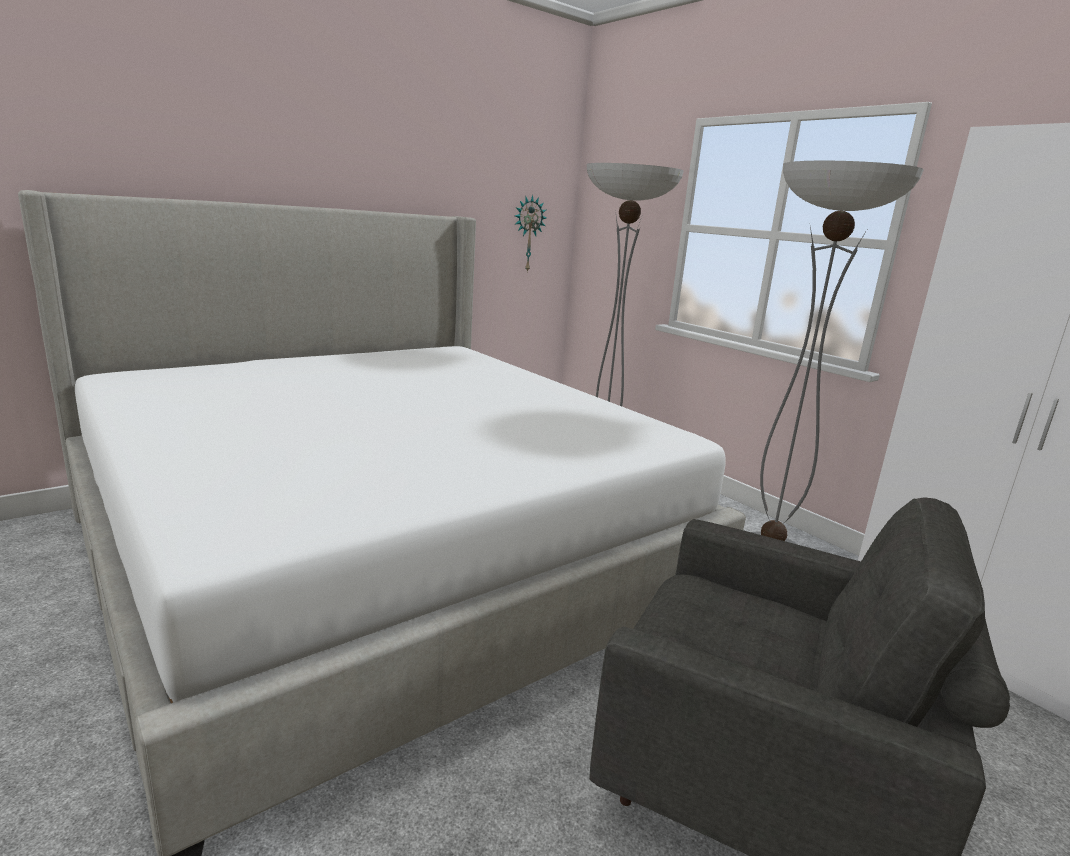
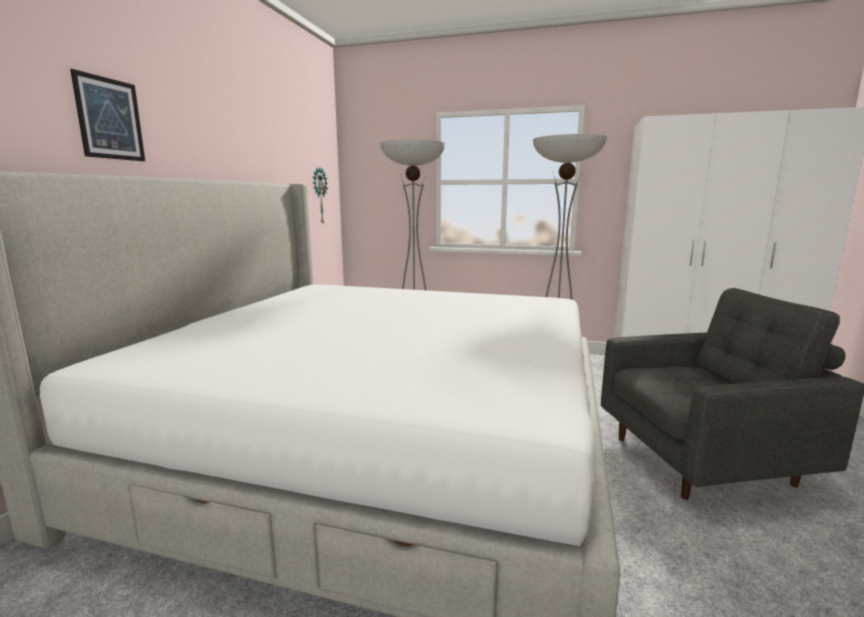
camera: 35 degrees left, 5 degrees down
none -> picture [70,69,145,161]

